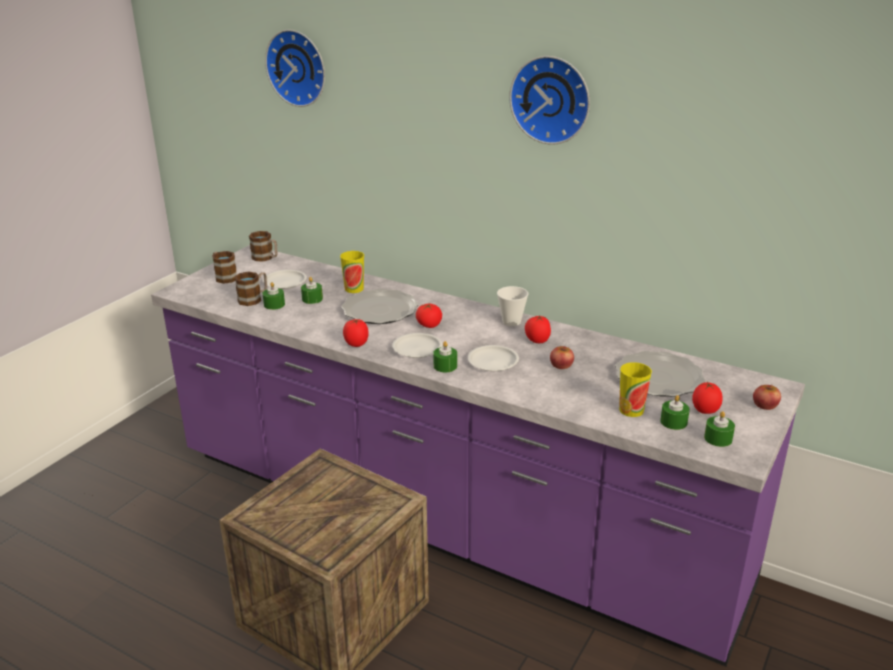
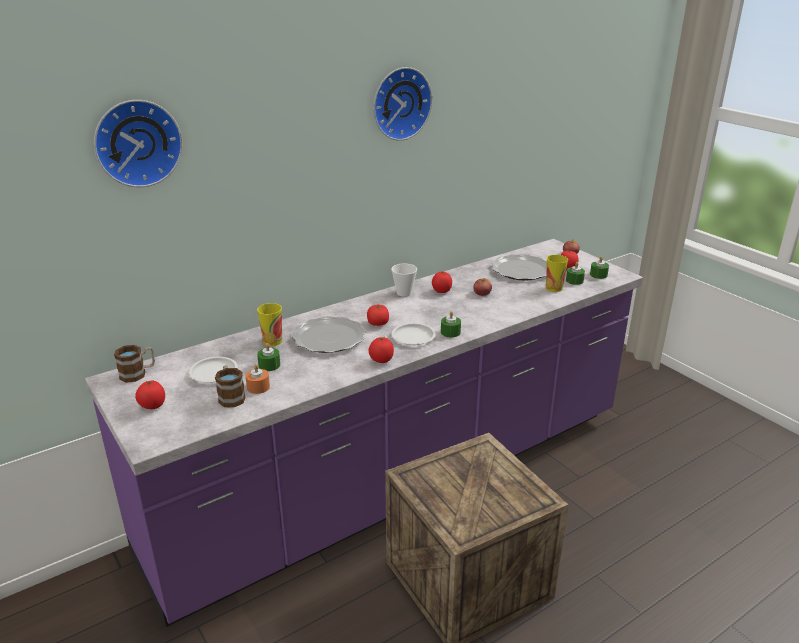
camera: 65 degrees left, 0 degrees up
mug [212,251,237,284] -> tomato [135,381,165,409]
green candle [263,282,285,310] -> orange candle [245,364,270,394]
white plate [468,345,519,371] -> none

